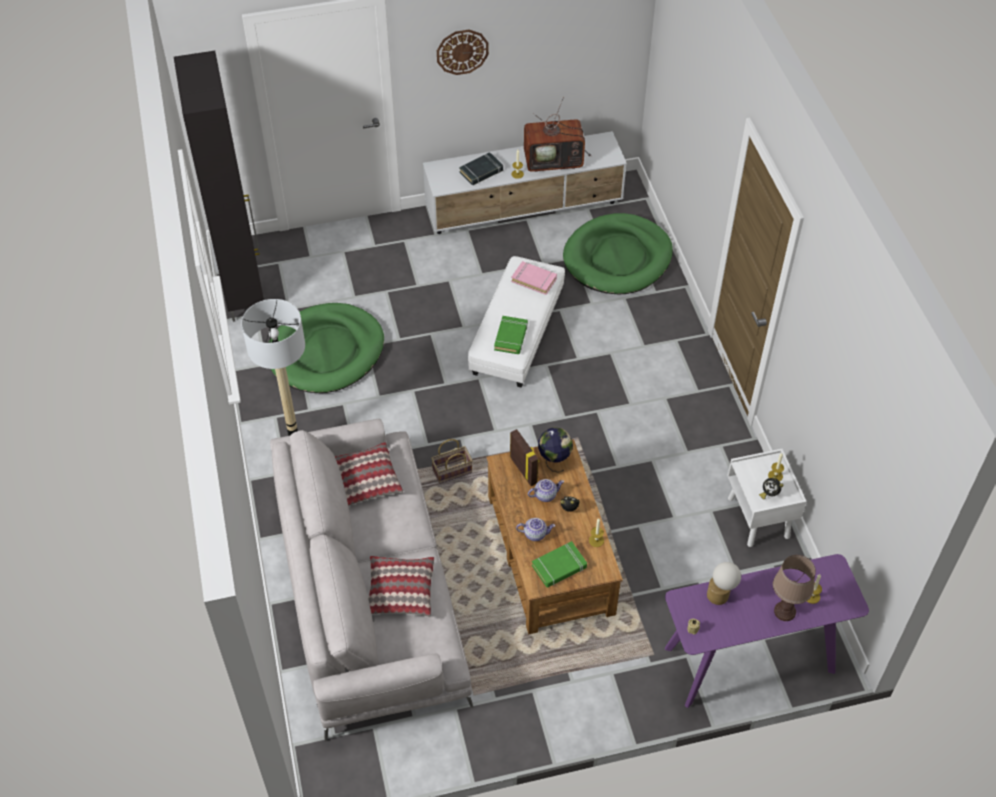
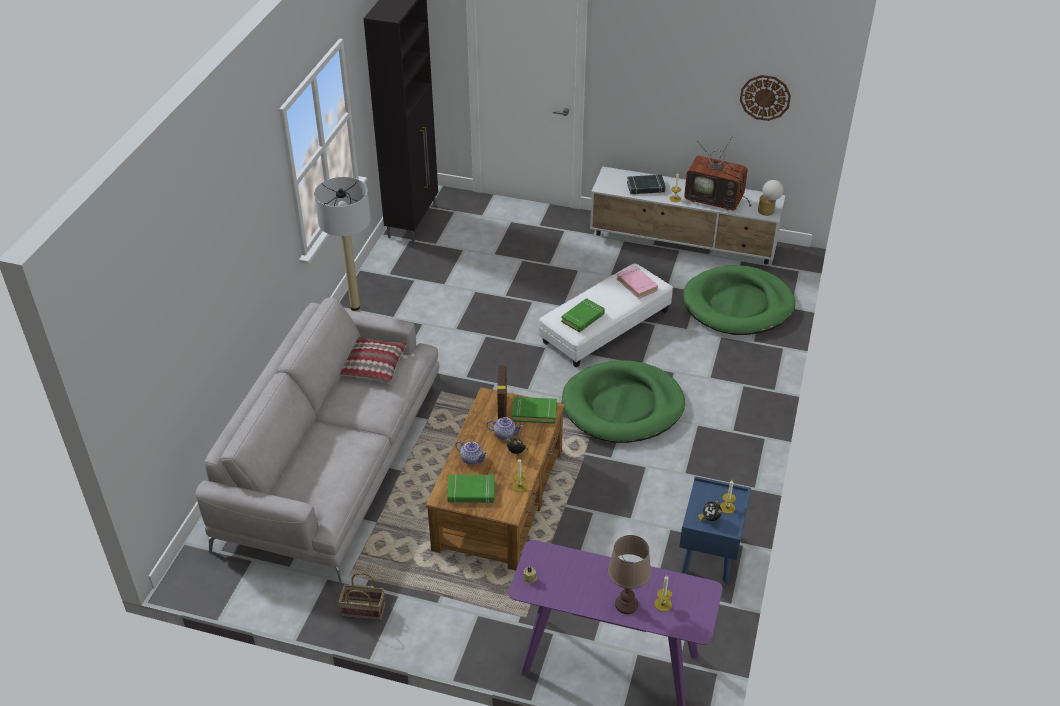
camera: 30 degrees right, 10 degrees down
green dog bed [269,303,384,393] -> green dog bed moved to [562,360,685,443]
pillow [368,556,434,617] -> none
basket [431,439,473,484] -> basket moved to [339,573,385,621]
wall clock [437,30,489,75] -> wall clock moved to [740,75,791,121]
globe [538,427,573,473] -> green book [512,396,557,424]
table lamp [707,562,741,605] -> table lamp moved to [758,180,784,216]
white nightstand [727,449,807,547] -> blue nightstand [679,476,751,583]

